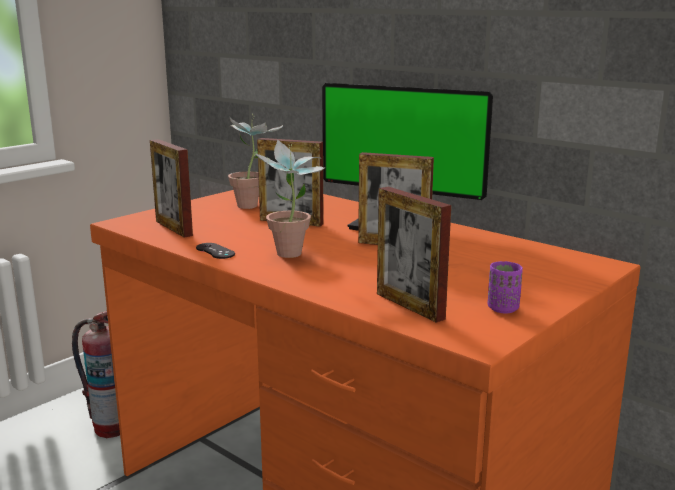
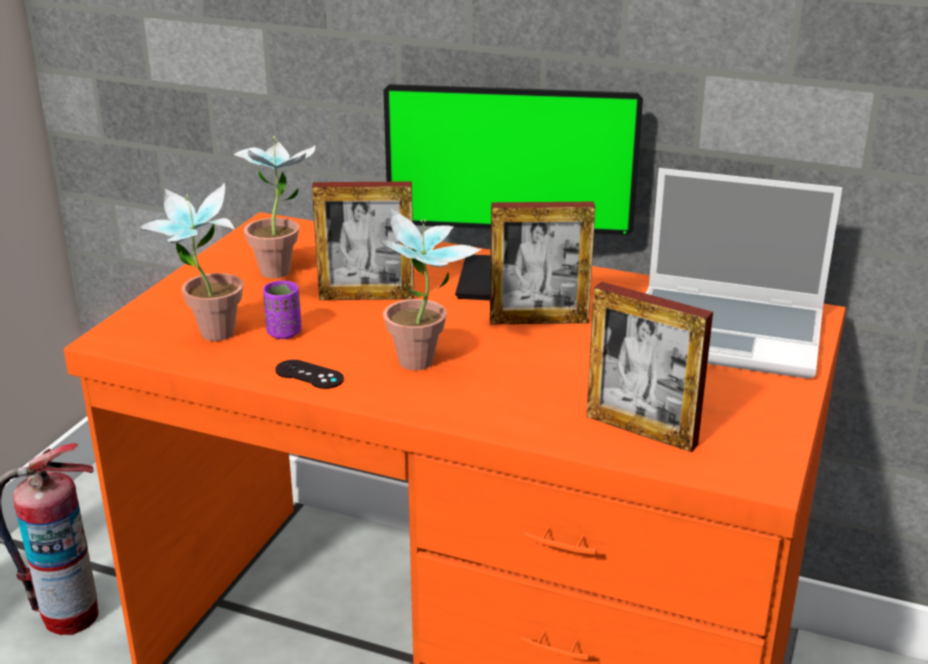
camera: 20 degrees left, 10 degrees up
picture frame [150,139,193,238] -> potted plant [138,183,243,341]
purple cup [487,261,523,313] -> purple cup moved to [263,280,301,339]
none -> laptop [646,168,842,379]

